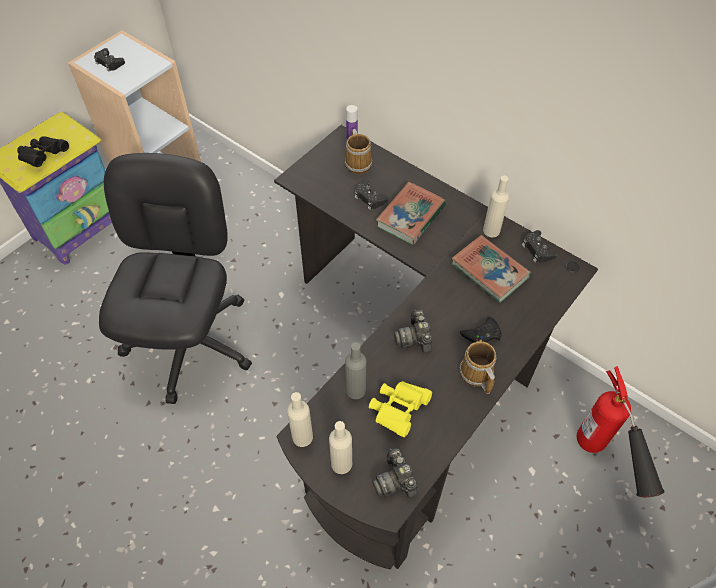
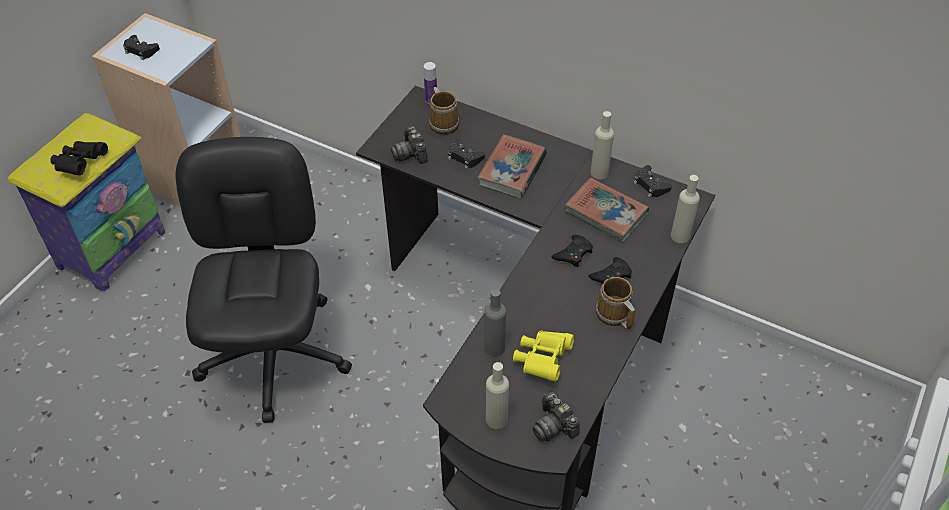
camera: 10 degrees left, 5 degrees down
beige bottle [287,392,313,447] -> beige bottle moved to [671,175,700,243]
camera [394,310,432,353] -> camera moved to [391,126,428,164]
fire extinguisher [577,366,665,497] -> none
none -> black game controller [551,235,593,267]

